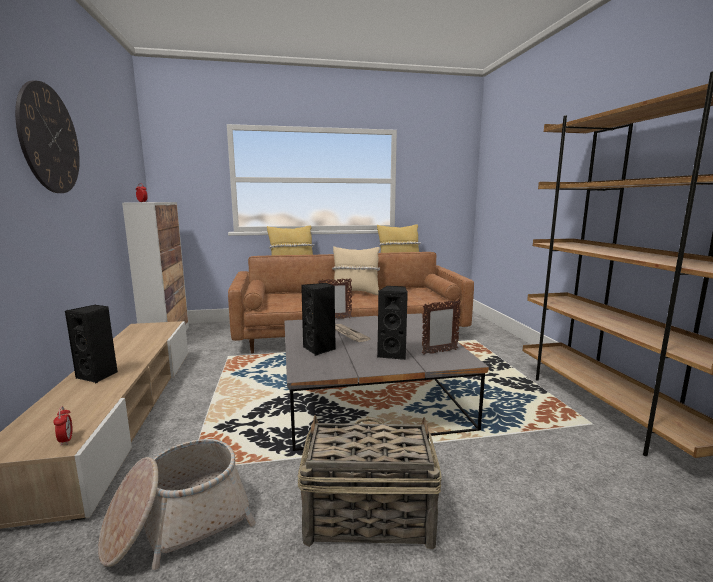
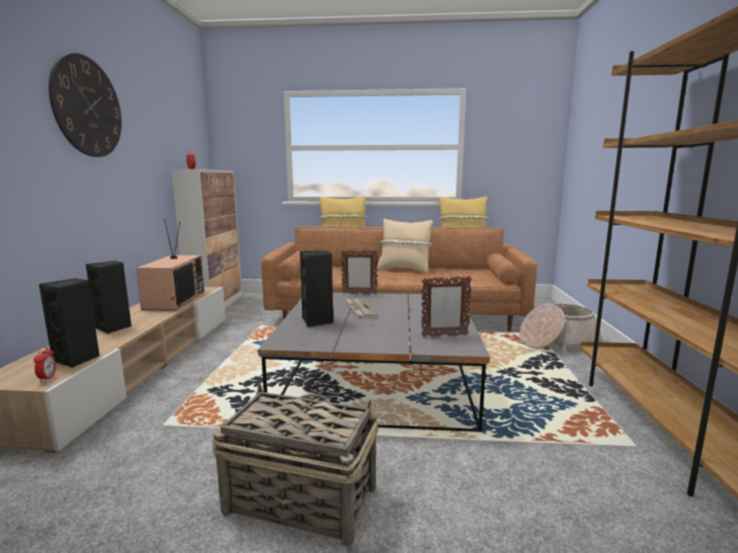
camera: 15 degrees right, 0 degrees up
basket [98,439,256,570] -> basket moved to [519,303,603,353]
black speaker [377,286,408,360] -> black speaker moved to [39,278,100,368]
none -> television [136,220,204,310]

